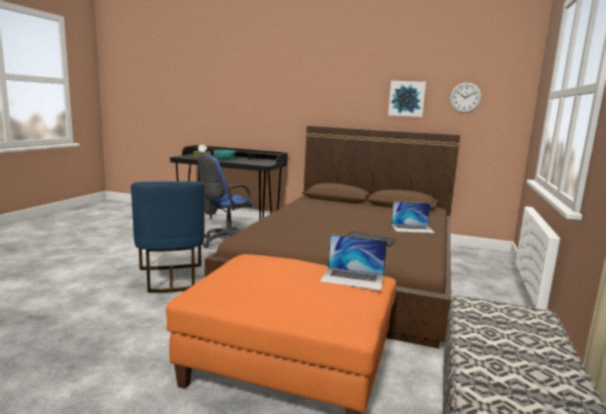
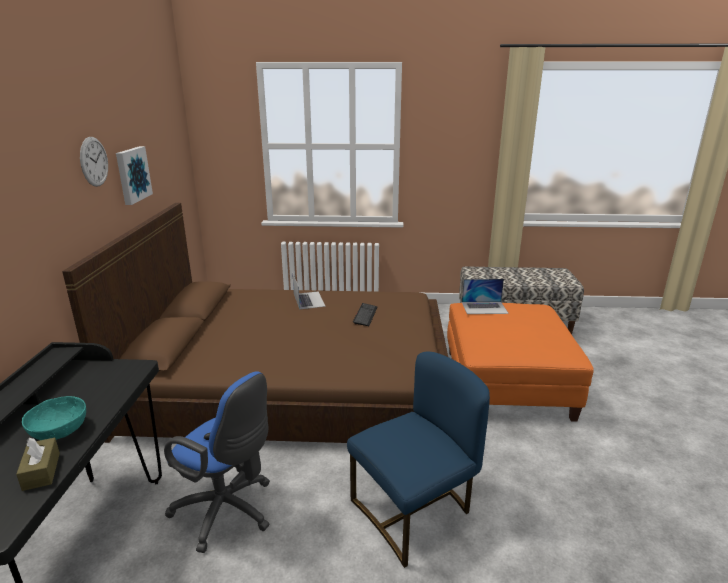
camera: 105 degrees left, 10 degrees up
laptop [320,234,387,291] -> laptop turned 90 degrees clockwise [462,279,509,314]
wall clock [450,82,482,113] -> wall clock moved to [80,137,108,187]

